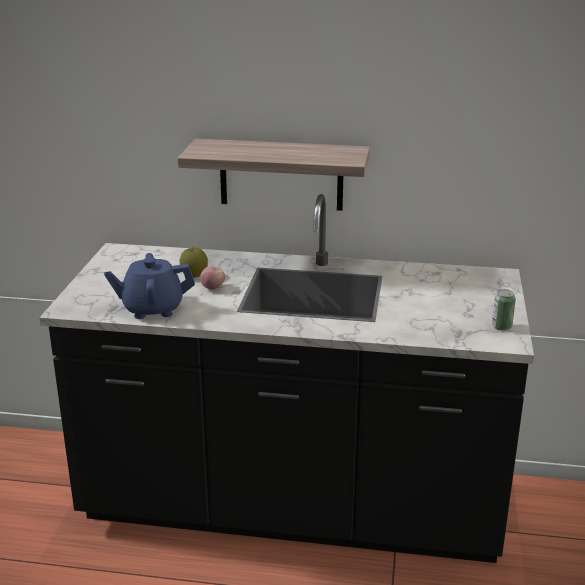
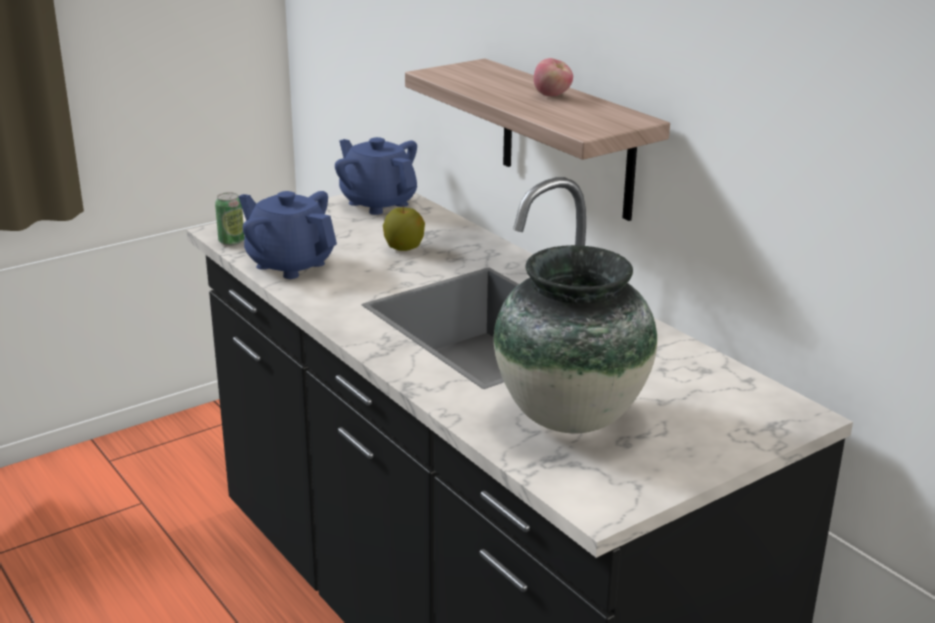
camera: 45 degrees right, 0 degrees up
apple [200,266,225,290] -> apple moved to [534,58,573,96]
can [492,289,516,331] -> can moved to [215,192,245,246]
none -> blue teapot [335,137,417,215]
none -> vase [494,245,657,433]

